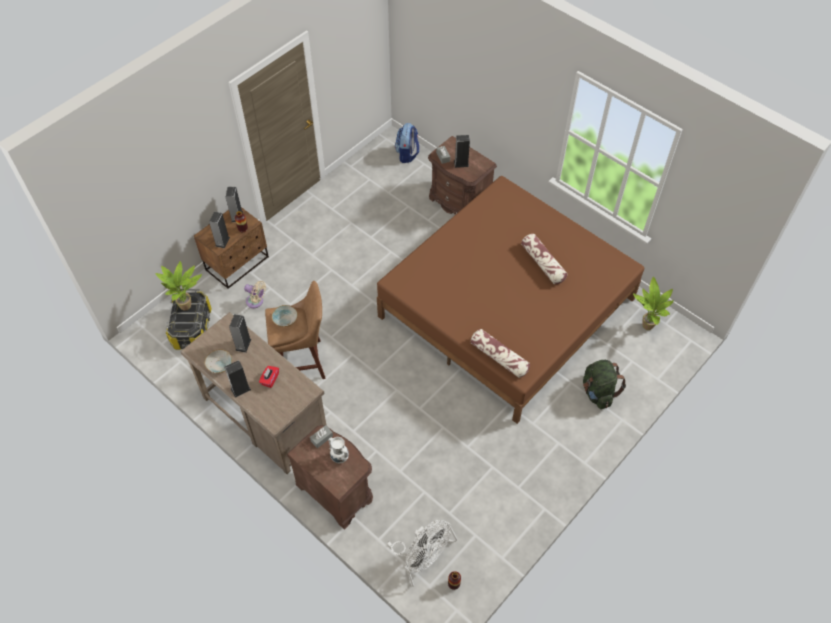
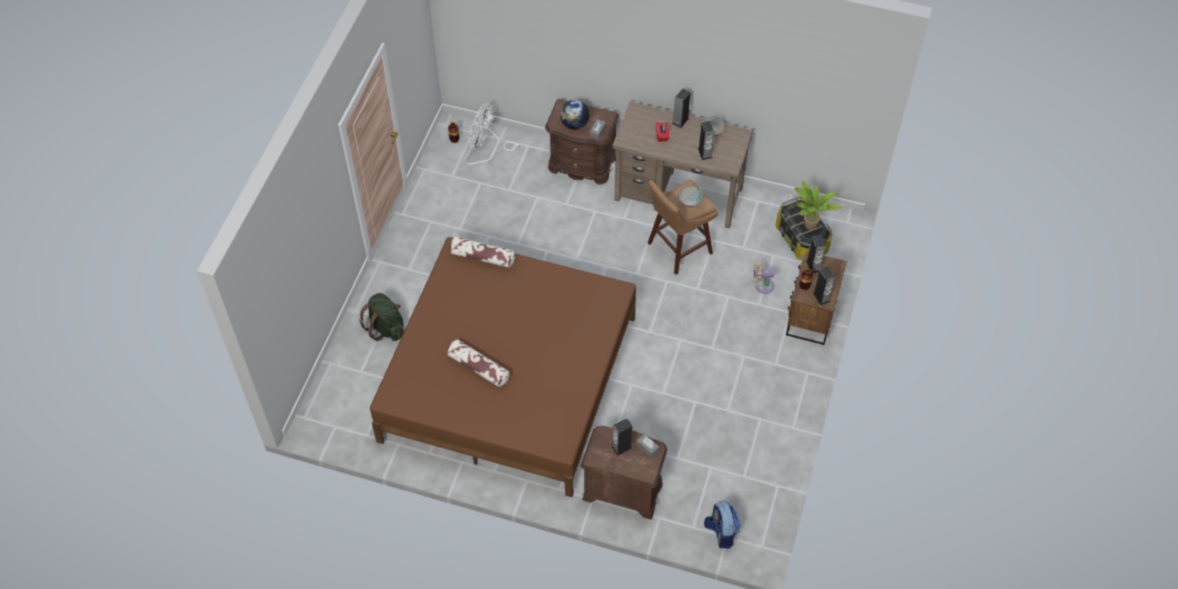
camera: 155 degrees right, 0 degrees up
white vase [328,437,349,463] -> globe [560,100,590,130]
potted plant [633,277,674,330] -> none

